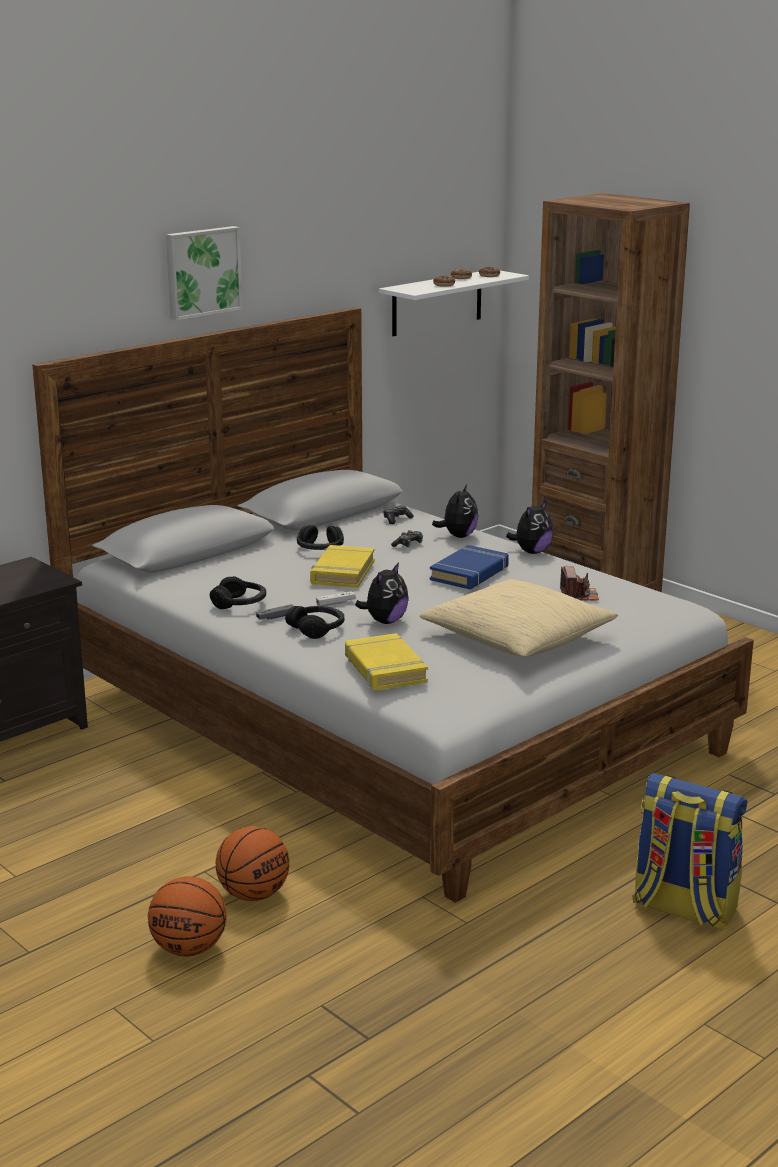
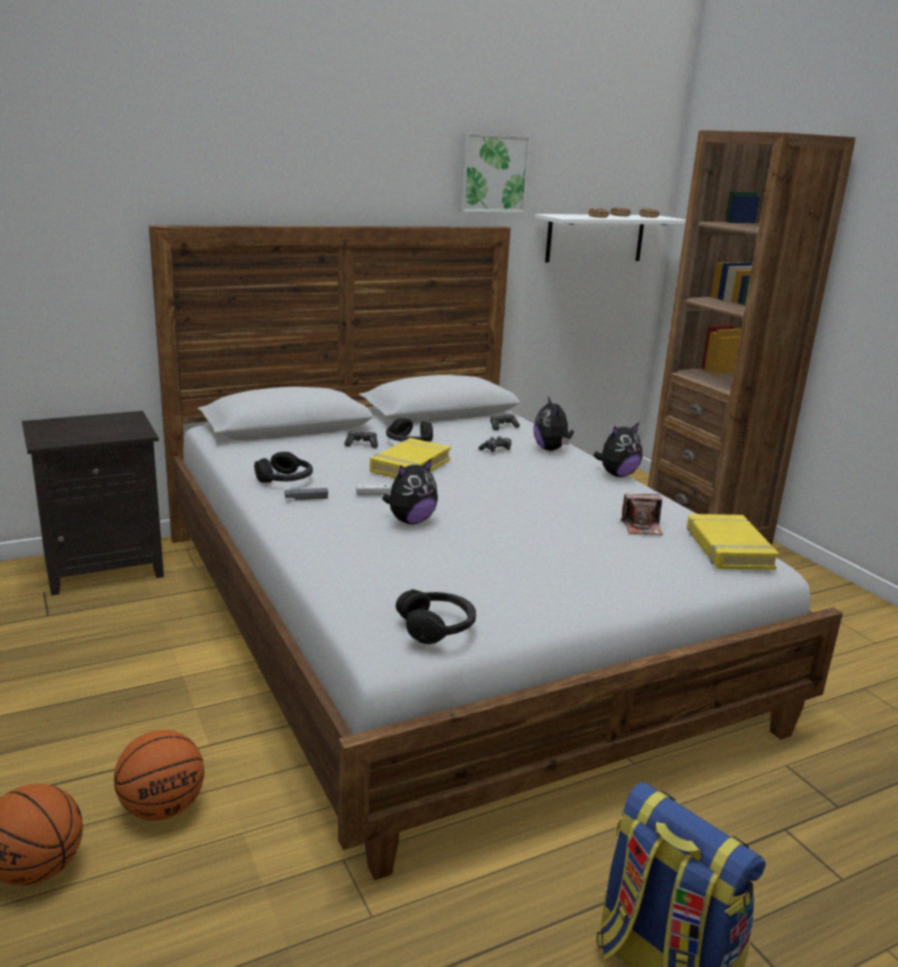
camera: 15 degrees right, 0 degrees up
picture [166,226,243,321] -> picture moved to [458,133,531,213]
black headphones [285,606,344,639] -> black headphones moved to [396,589,476,644]
yellow book [345,633,428,690] -> yellow book moved to [687,514,779,570]
beige pillow [419,579,618,657] -> none
blue book [430,545,509,589] -> none
plush toy [432,484,478,538] -> plush toy turned 135 degrees clockwise [533,397,574,451]
camera [560,566,599,600] -> camera turned 75 degrees clockwise [620,494,663,535]
none -> game controller [344,431,378,448]

